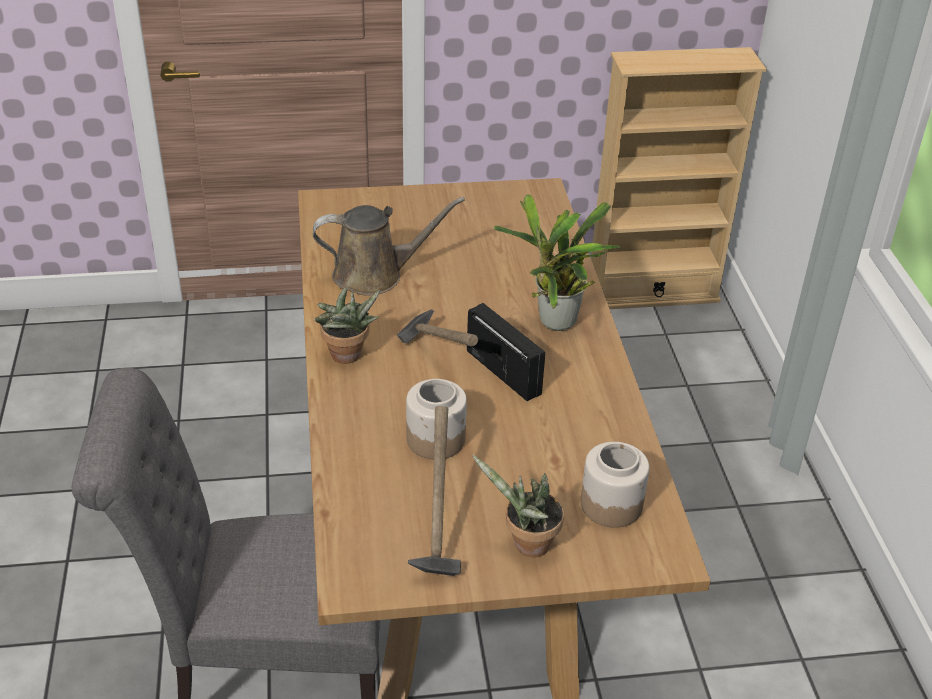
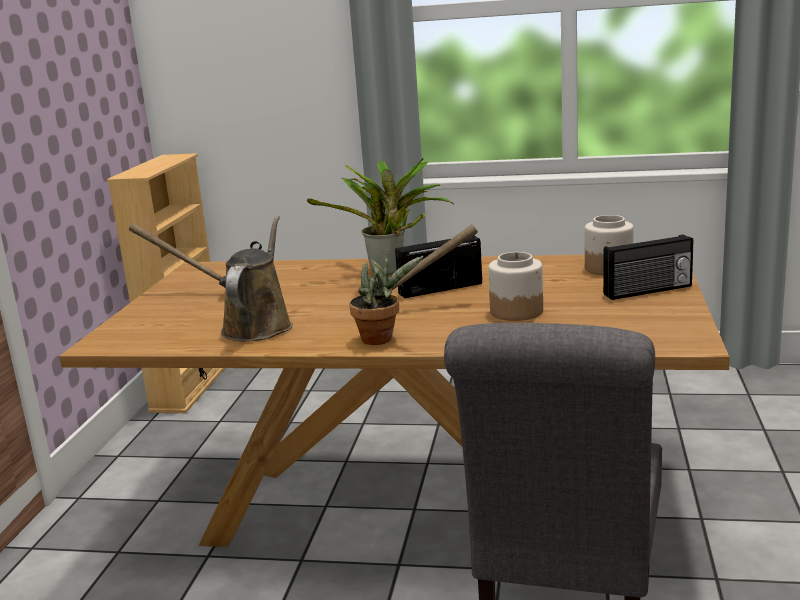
camera: 70 degrees left, 20 degrees down
hammer [408,406,461,576] -> hammer moved to [129,223,226,287]
potted plant [472,455,564,557] -> radio [603,235,693,300]

